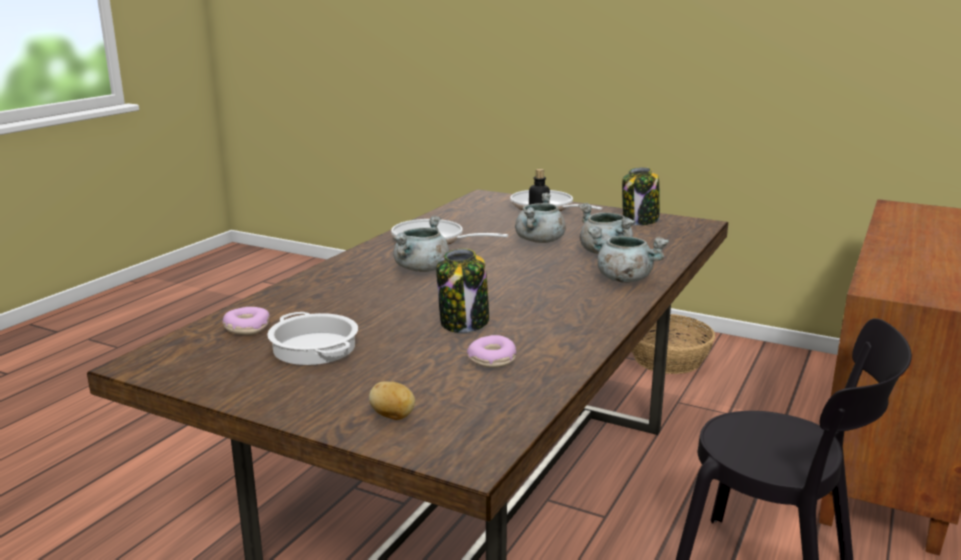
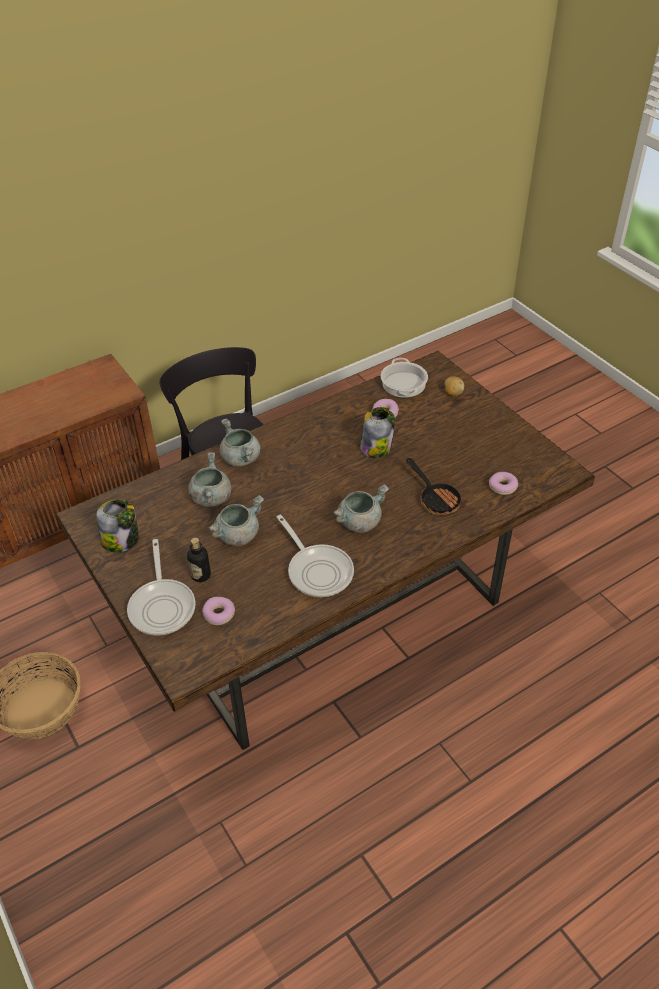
camera: 150 degrees left, 25 degrees up
cooking pot [267,312,358,365] -> cooking pot moved to [381,358,428,398]
none -> donut [202,597,235,625]
none -> frying pan [406,458,463,515]

